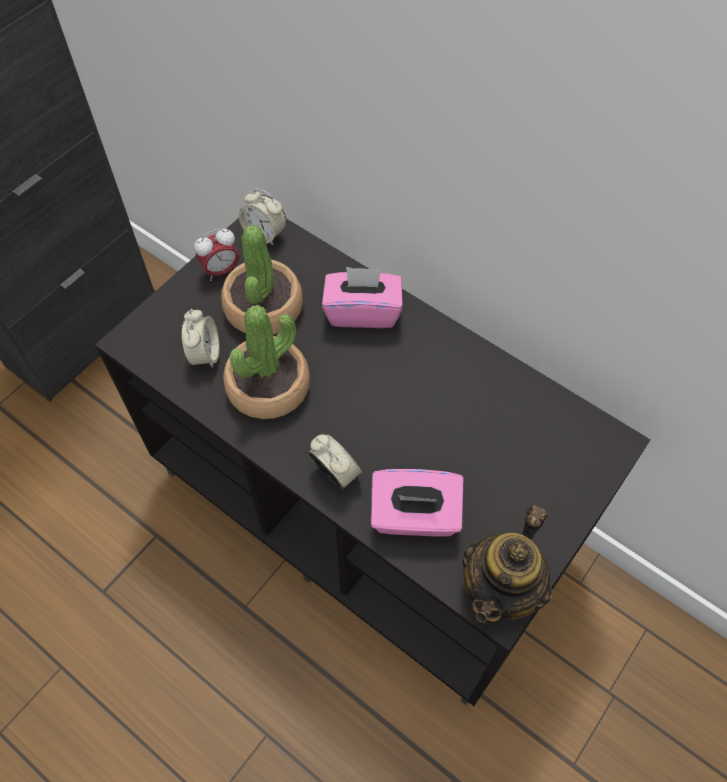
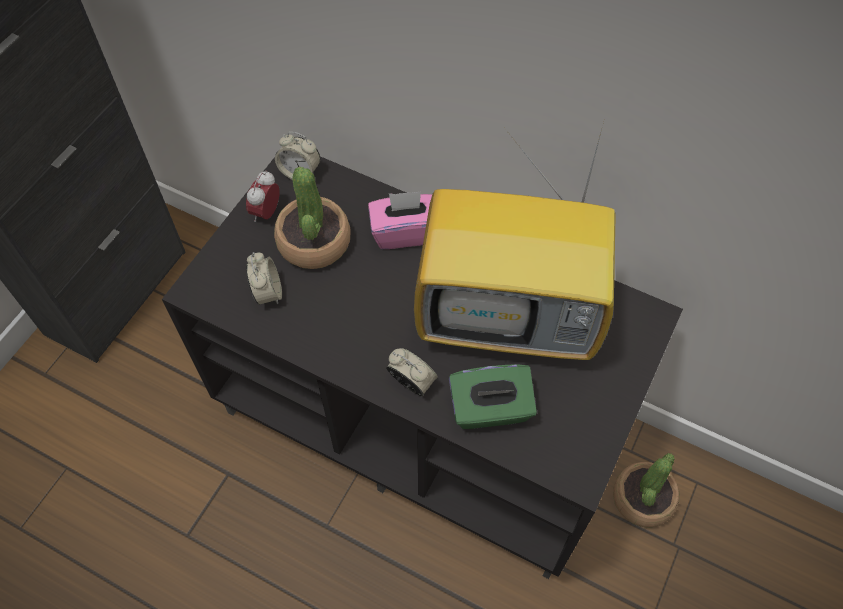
camera: 10 degrees left, 0 degrees up
alarm clock [194,229,240,281] -> alarm clock turned 150 degrees clockwise [246,171,280,222]
potted plant [223,305,310,419] -> potted plant moved to [613,453,679,527]
pink tissue box [371,469,463,537] -> green tissue box [449,364,537,429]
teapot [462,505,552,624] -> none
none -> television [414,122,616,360]

